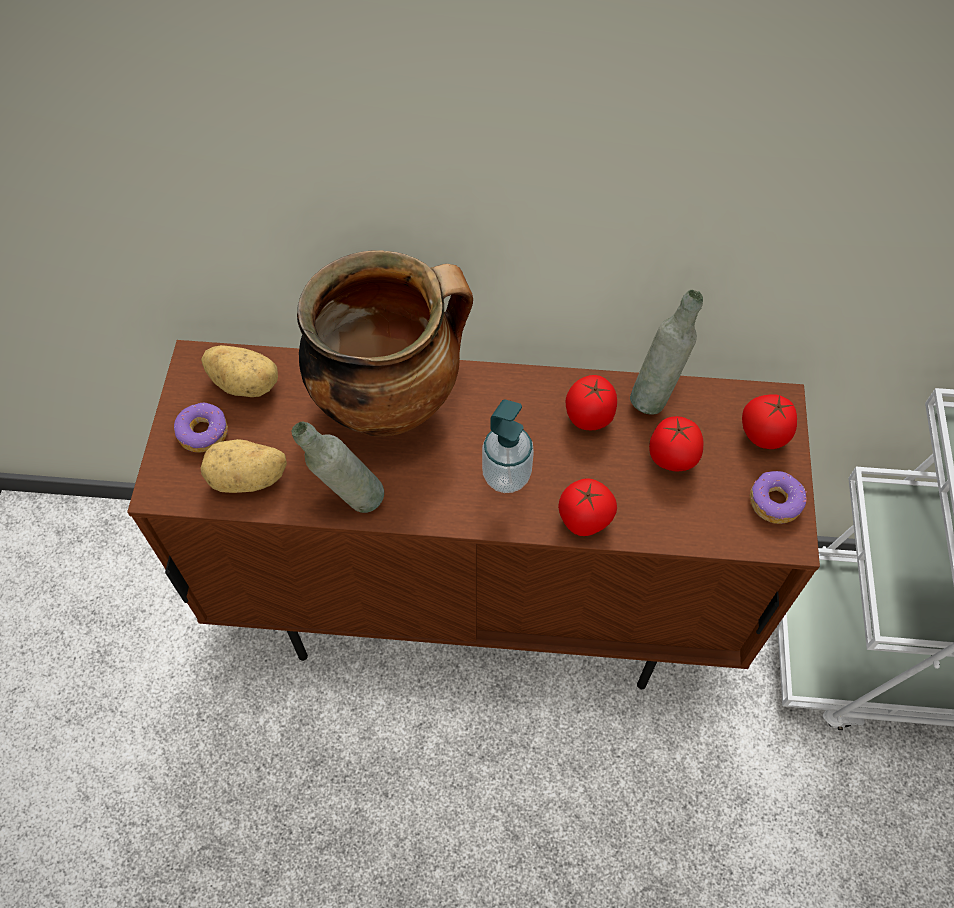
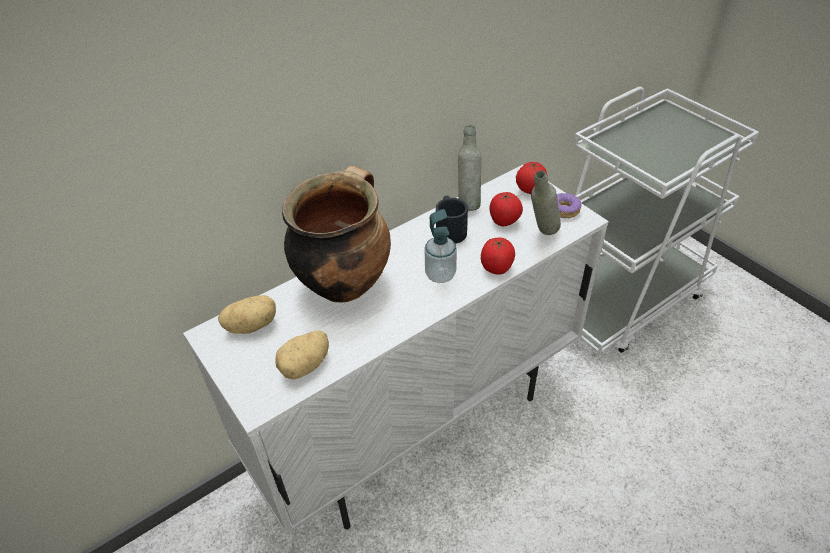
camera: 40 degrees left, 15 degrees down
brown cabinet [127,340,820,689] -> white cabinet [183,165,609,535]
donut [174,403,228,452] -> none
grey bottle [292,422,384,513] -> grey bottle moved to [531,170,561,235]
tomato [566,375,617,430] -> black mug [436,196,468,244]

